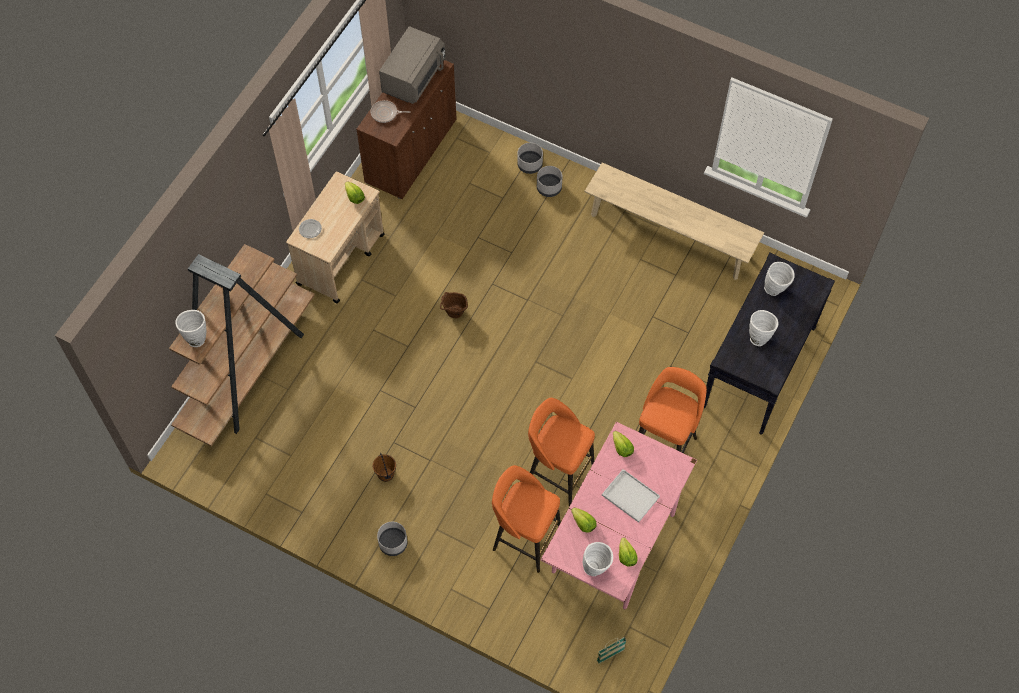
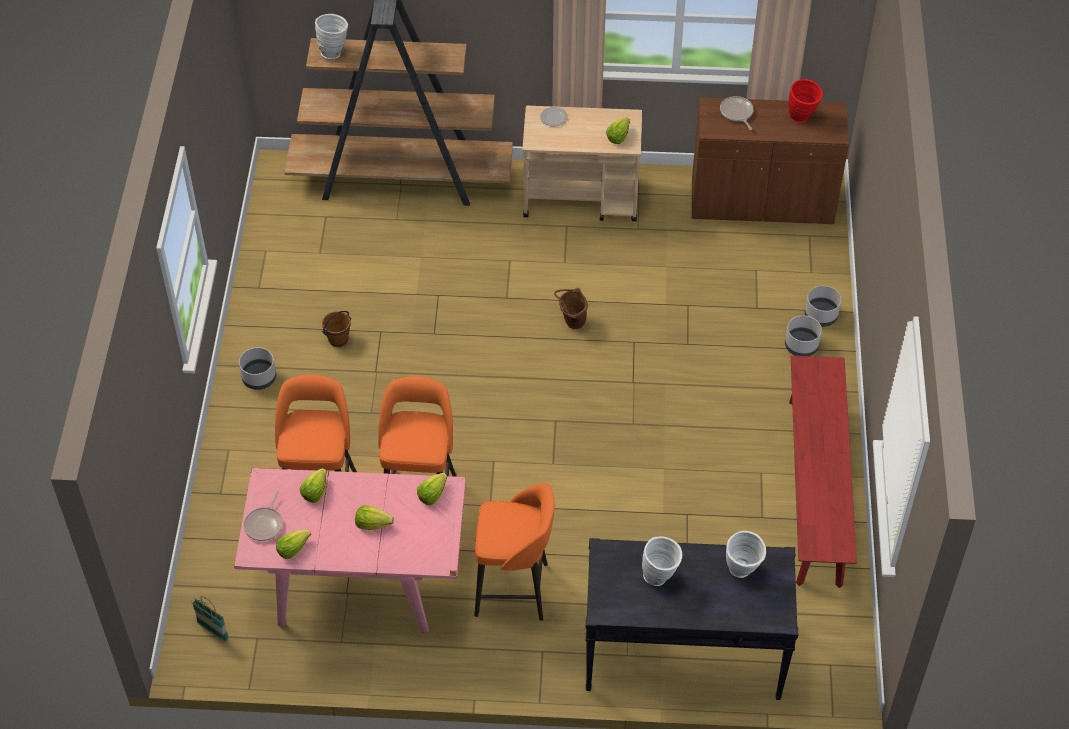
camera: 65 degrees right, 10 degrees down
grey microwave [379,26,445,104] -> red vase [788,79,823,123]
white vase [583,542,613,576] -> frying pan [243,491,283,541]
beige bench [584,162,764,280] -> red bench [789,356,857,588]
white tray [602,469,660,523] -> lettuce [355,505,394,530]

